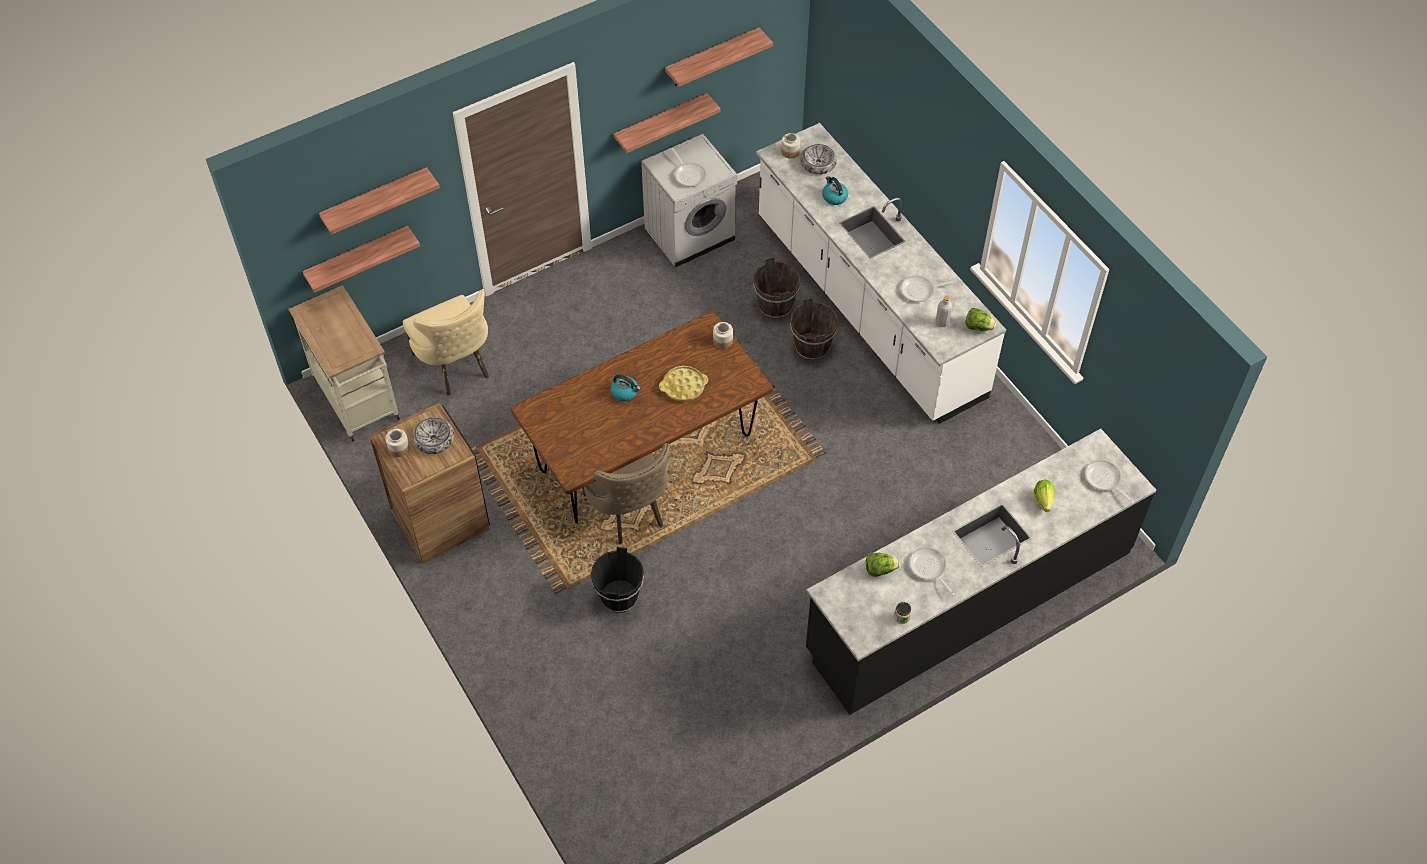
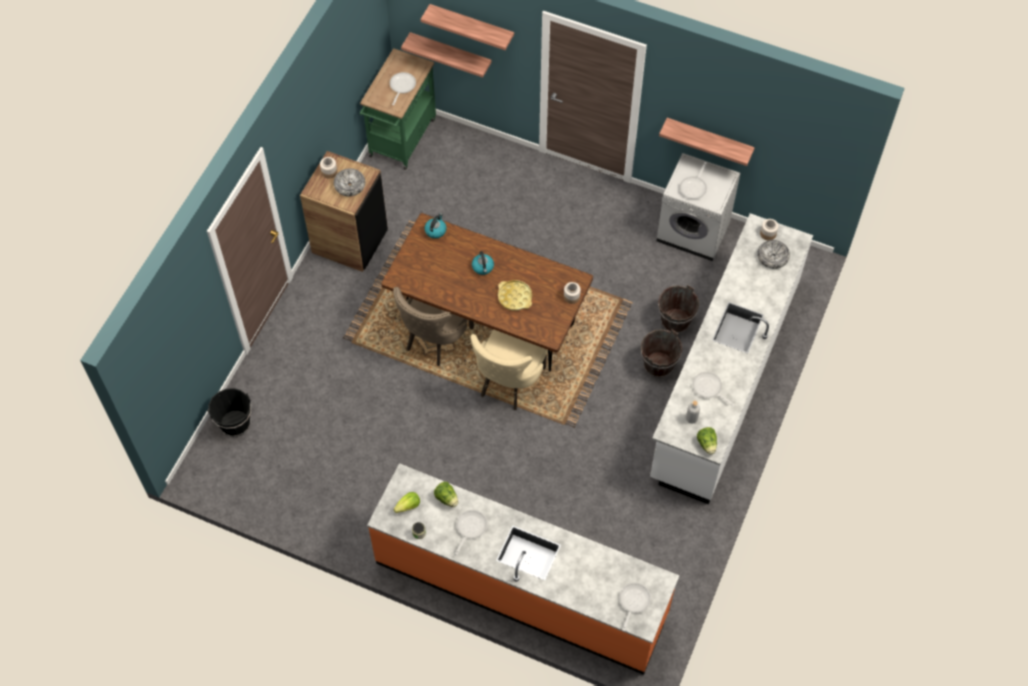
camera: 55 degrees right, 5 degrees up
beige cart [289,285,400,442] -> green cart [360,48,436,170]
beige chair [403,290,489,395] -> beige chair moved to [470,329,548,410]
black bucket [591,547,644,613] -> black bucket moved to [207,388,251,437]
shelf [665,28,773,87] -> none
black counter [806,429,1156,715] -> orange counter [367,463,680,675]
kettle [822,176,848,205] -> kettle moved to [424,213,447,239]
lettuce [1034,479,1055,512] -> lettuce moved to [394,492,420,513]
none -> frying pan [390,72,416,105]

